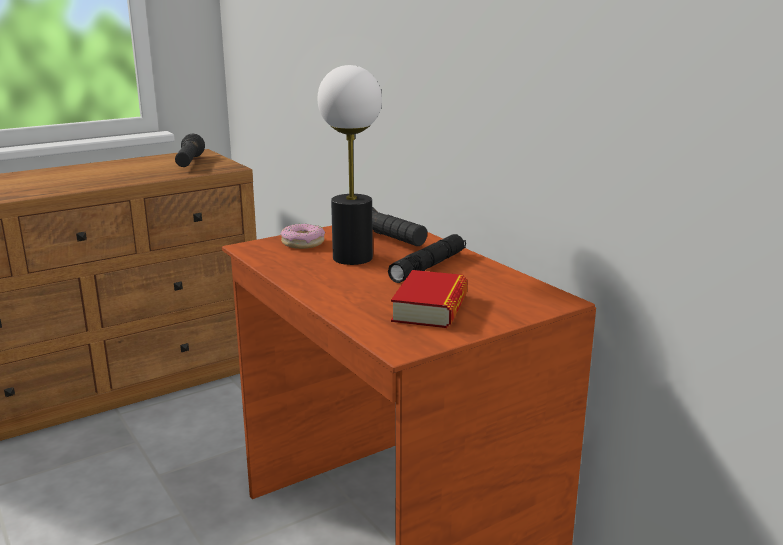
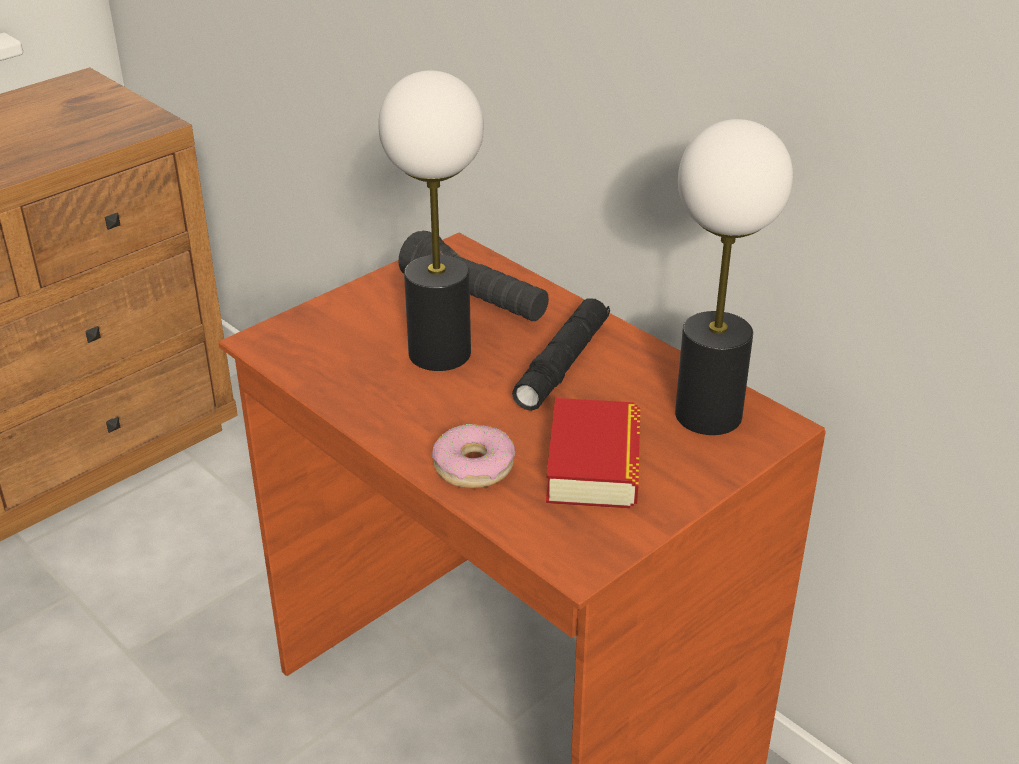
camera: 10 degrees left, 15 degrees up
black flashlight [175,133,205,167] -> none
donut [280,223,325,249] -> donut moved to [432,424,515,488]
none -> table lamp [675,119,793,435]

